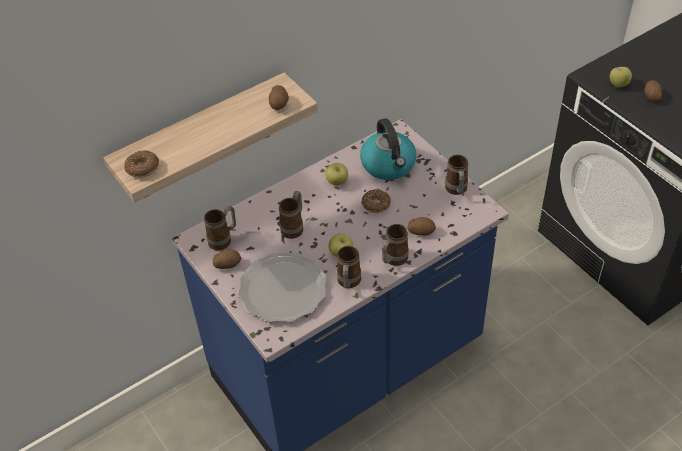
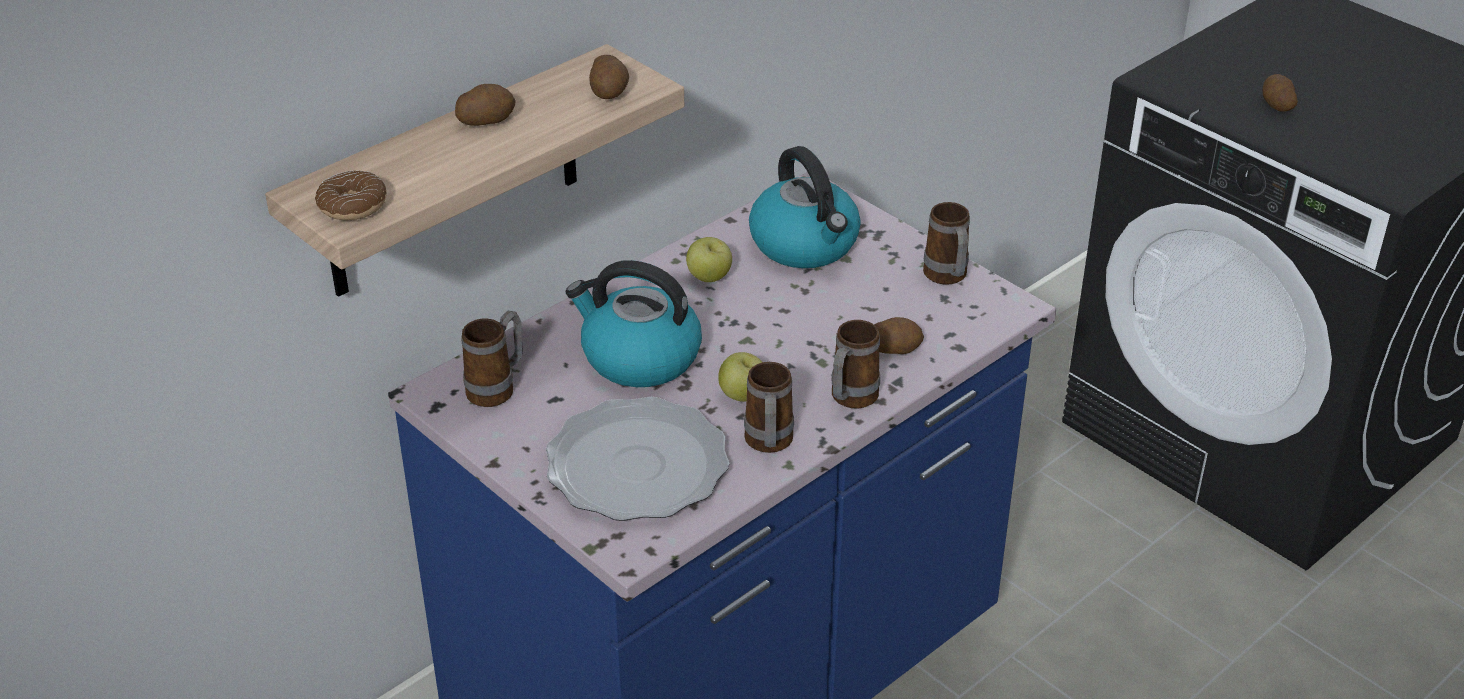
camera: 10 degrees left, 10 degrees down
potato [213,249,241,269] -> potato moved to [455,84,516,126]
mug [279,191,303,239] -> kettle [566,260,702,387]
donut [362,189,391,213] -> none
apple [610,67,632,87] -> none

